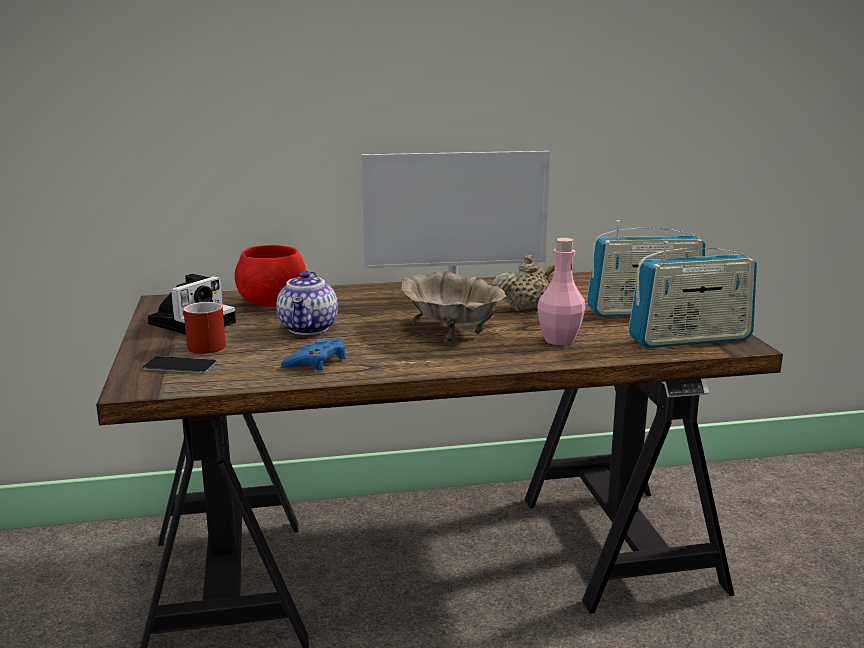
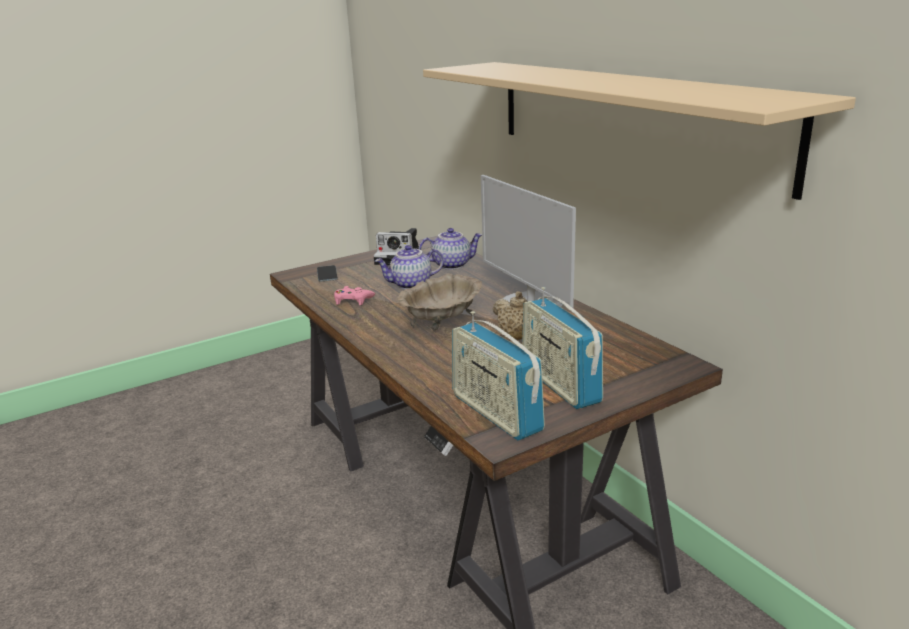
camera: 70 degrees right, 5 degrees up
red mug [183,302,226,354] -> none
red bowl [235,245,306,307] -> teapot [419,228,482,270]
blue game controller [281,338,346,371] -> pink game controller [334,286,375,305]
pink bottle [537,238,586,345] -> none
none -> beige shelf [423,62,856,200]

